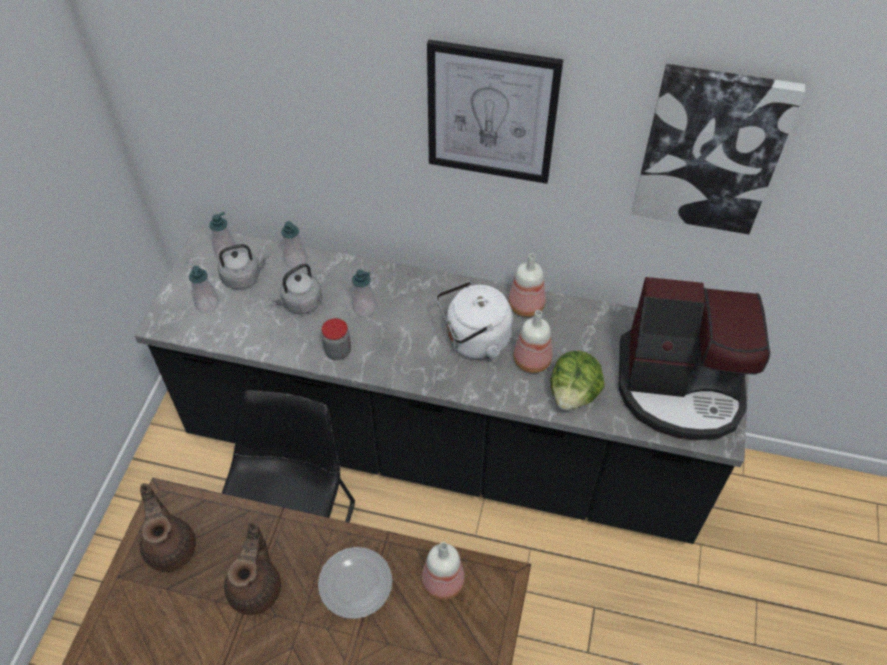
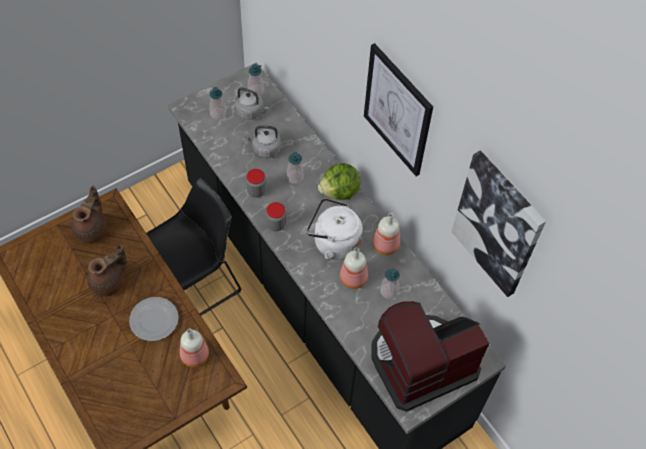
camera: 40 degrees right, 5 degrees up
soap dispenser [281,221,307,268] -> soap dispenser moved to [380,268,400,299]
lettuce [551,351,604,410] -> lettuce moved to [318,163,361,200]
coffee machine [619,277,771,440] -> coffee machine turned 105 degrees clockwise [372,301,490,412]
none -> jar [266,202,286,231]

